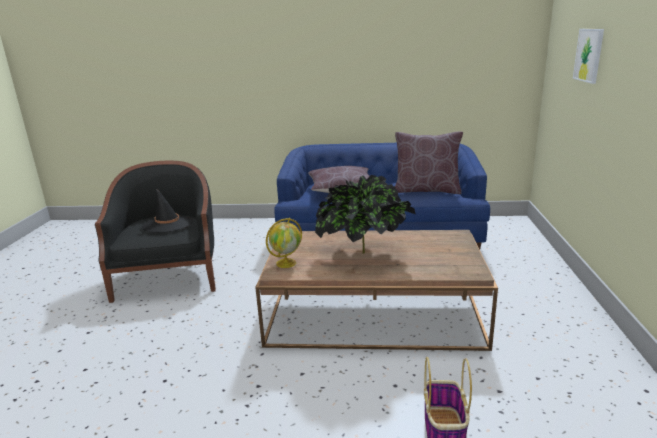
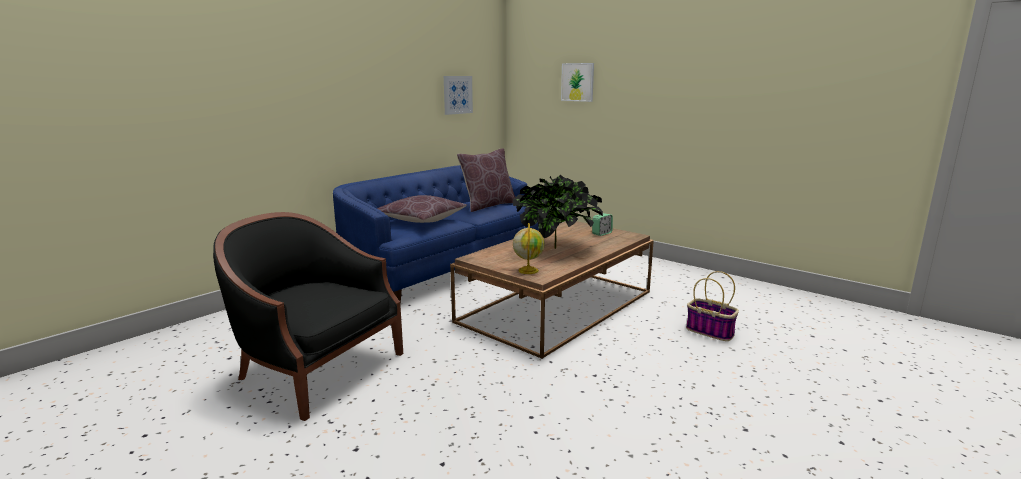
camera: 55 degrees left, 5 degrees down
black hat [142,189,193,233] -> none
none -> picture [444,76,473,115]
none -> alarm clock [592,213,613,236]

